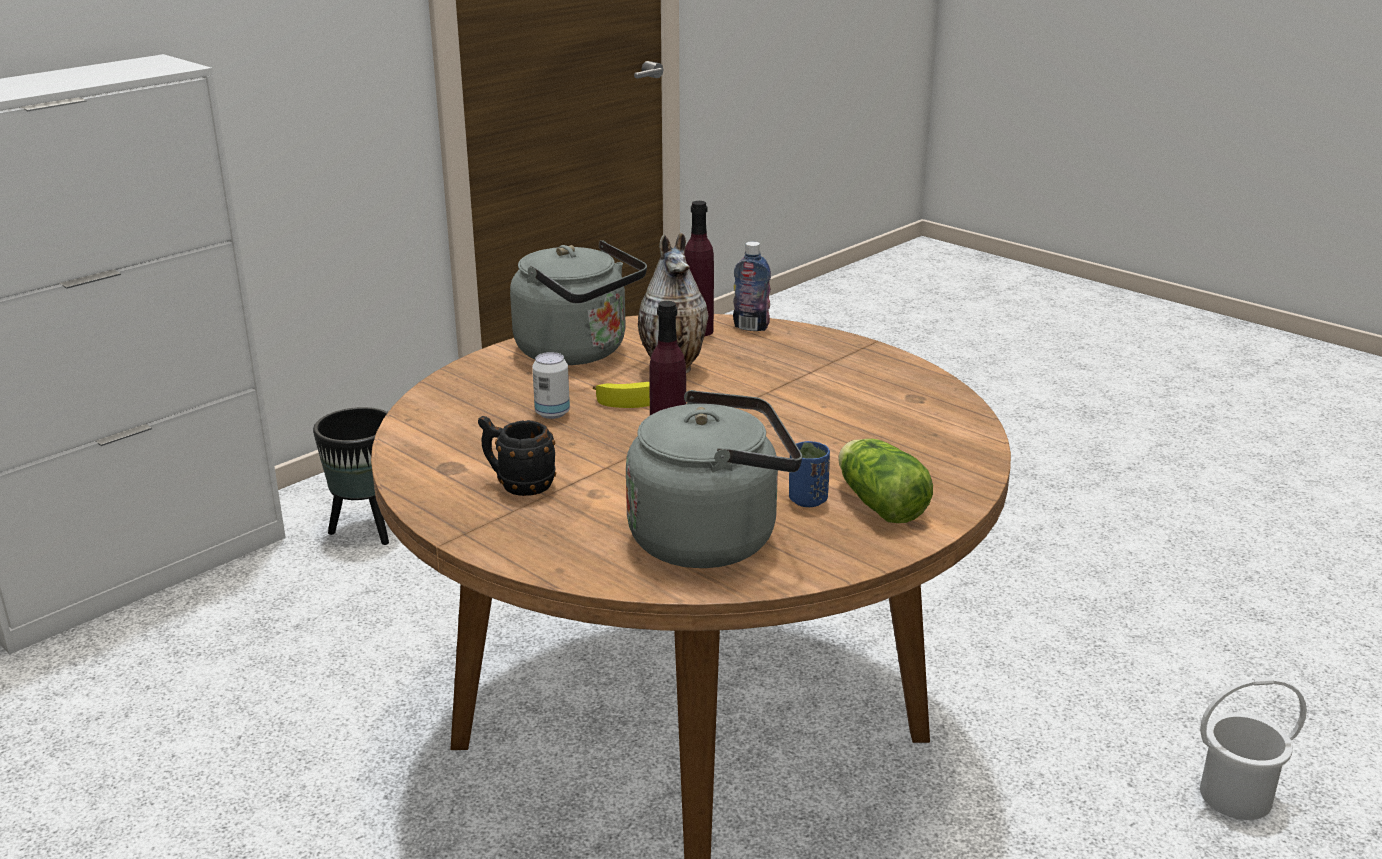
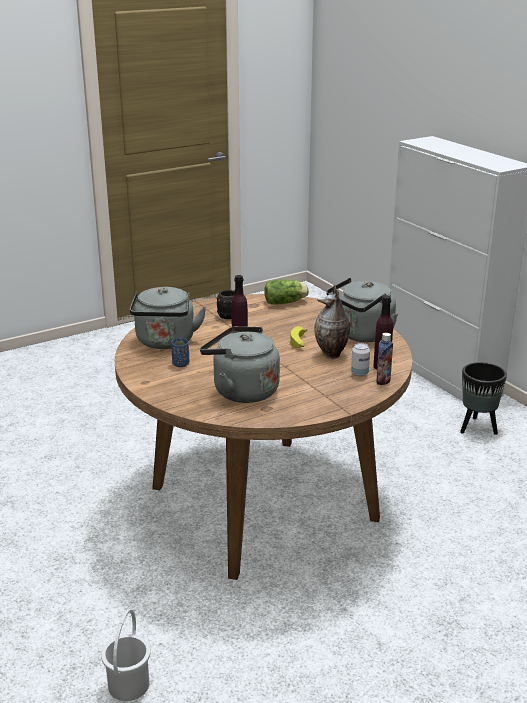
camera: 105 degrees right, 0 degrees up
can [532,352,570,419] -> can moved to [351,343,370,376]
lettuce [838,439,933,523] -> lettuce moved to [264,279,309,305]
none -> grey kettle [200,326,280,403]

